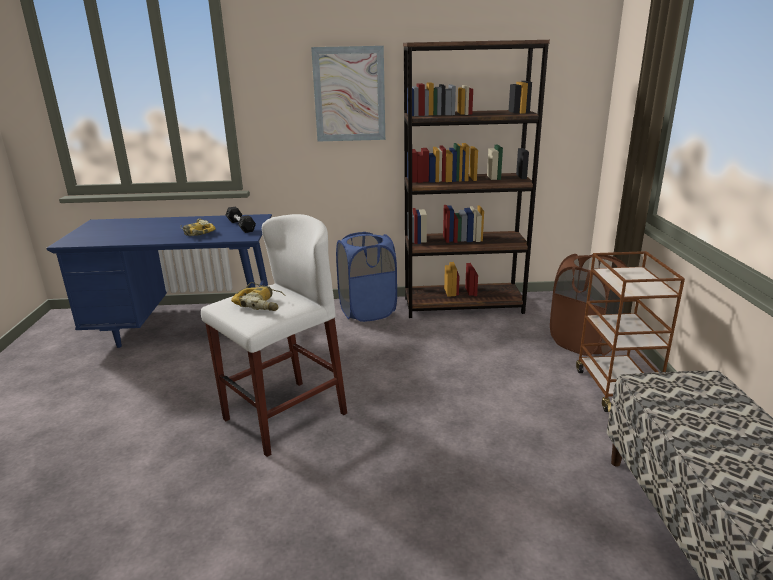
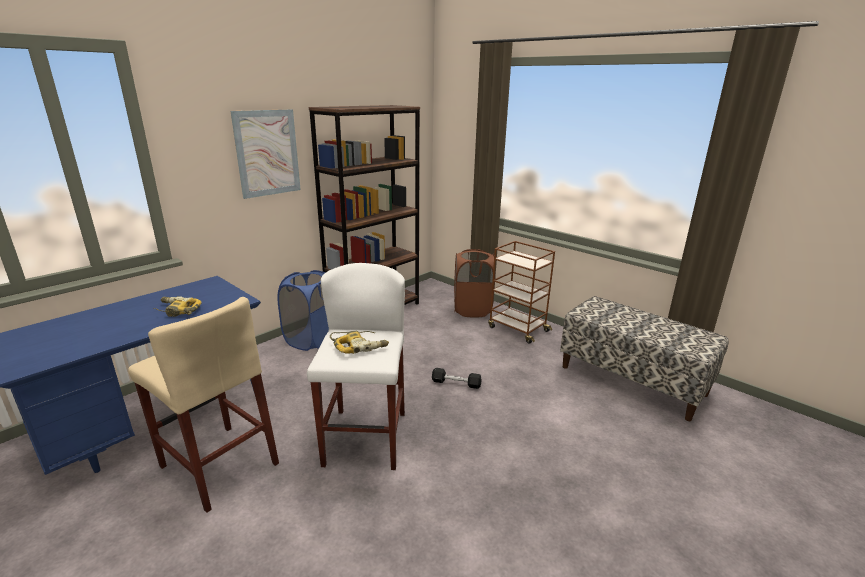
camera: 45 degrees left, 0 degrees up
black dumbbell [226,207,256,233] -> black dumbbell moved to [432,368,482,389]
none -> beige stool [128,297,279,513]

